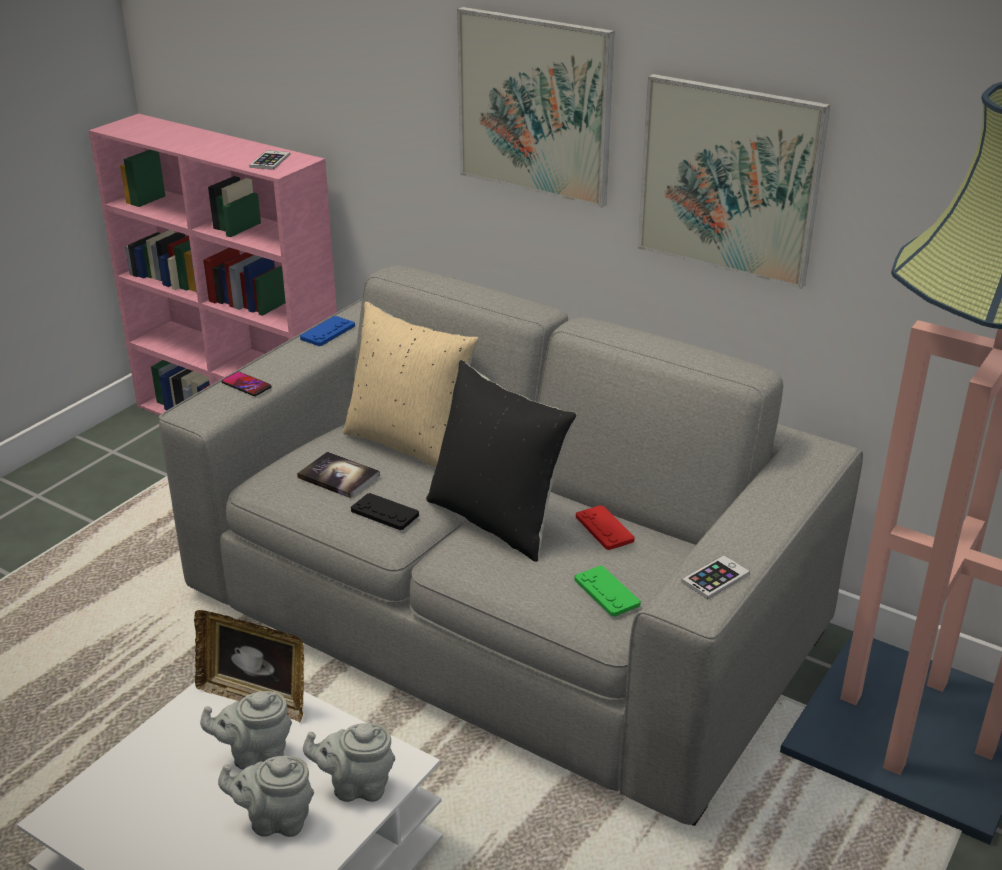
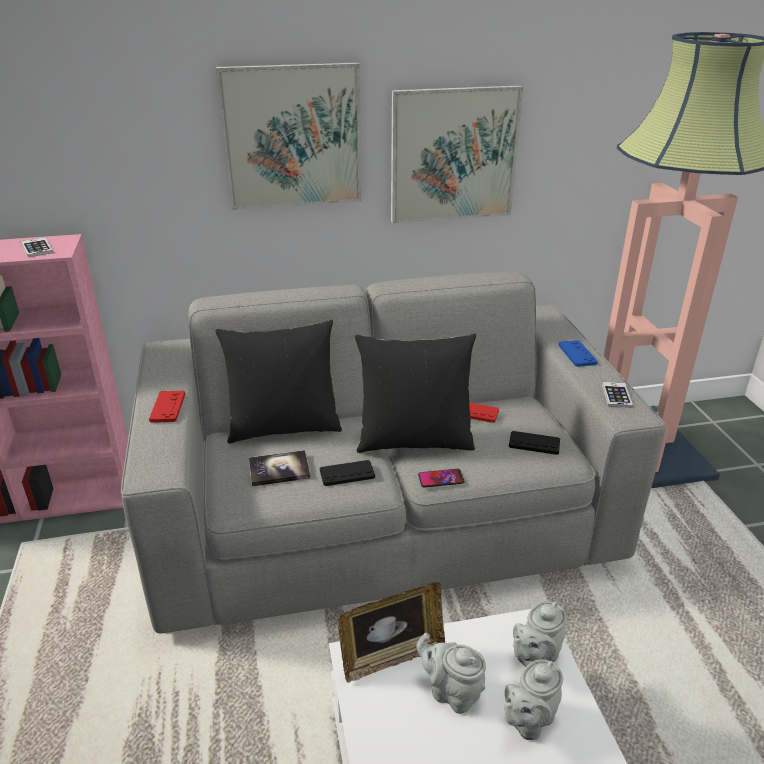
camera: 45 degrees left, 0 degrees up
grey teapot [200,691,292,770] -> grey teapot turned 90 degrees clockwise [416,633,486,714]
phone [222,372,272,396] -> phone moved to [418,469,465,488]
blue game controller [300,316,355,346] -> blue game controller moved to [558,340,598,367]
beige pillow [342,302,479,468] -> black pillow [215,320,342,444]
green game controller [574,566,641,617] -> black game controller [509,431,560,455]
none -> red game controller [149,391,185,423]

